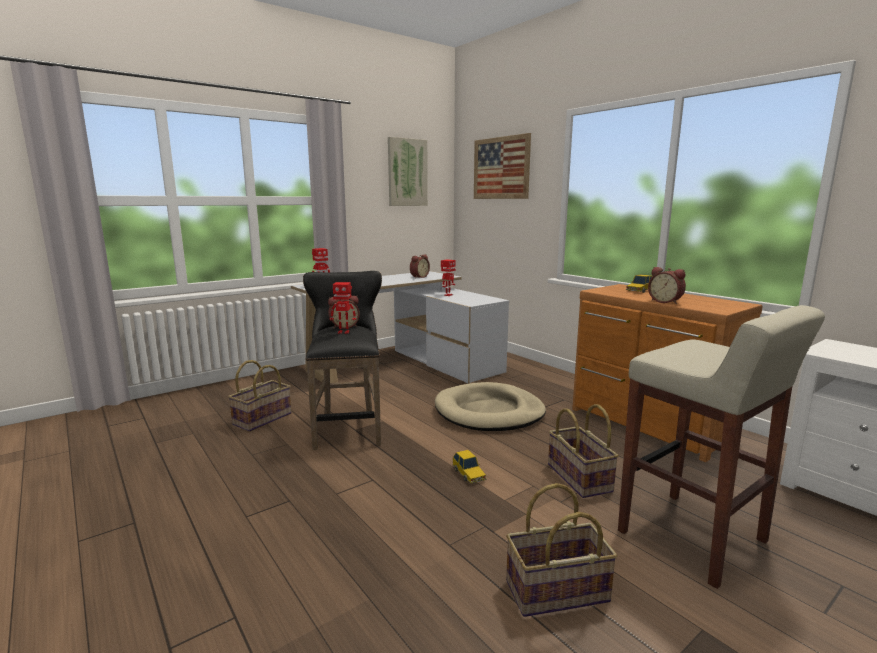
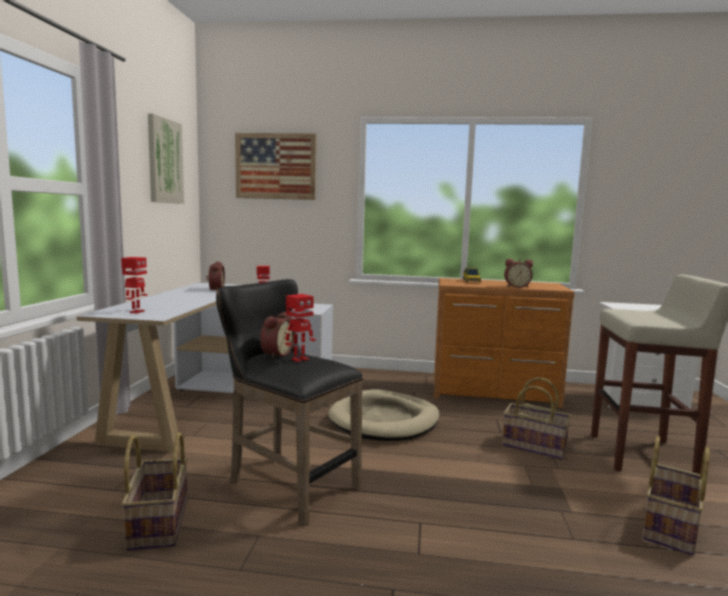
camera: 45 degrees left, 5 degrees down
toy car [452,450,487,484] -> none

